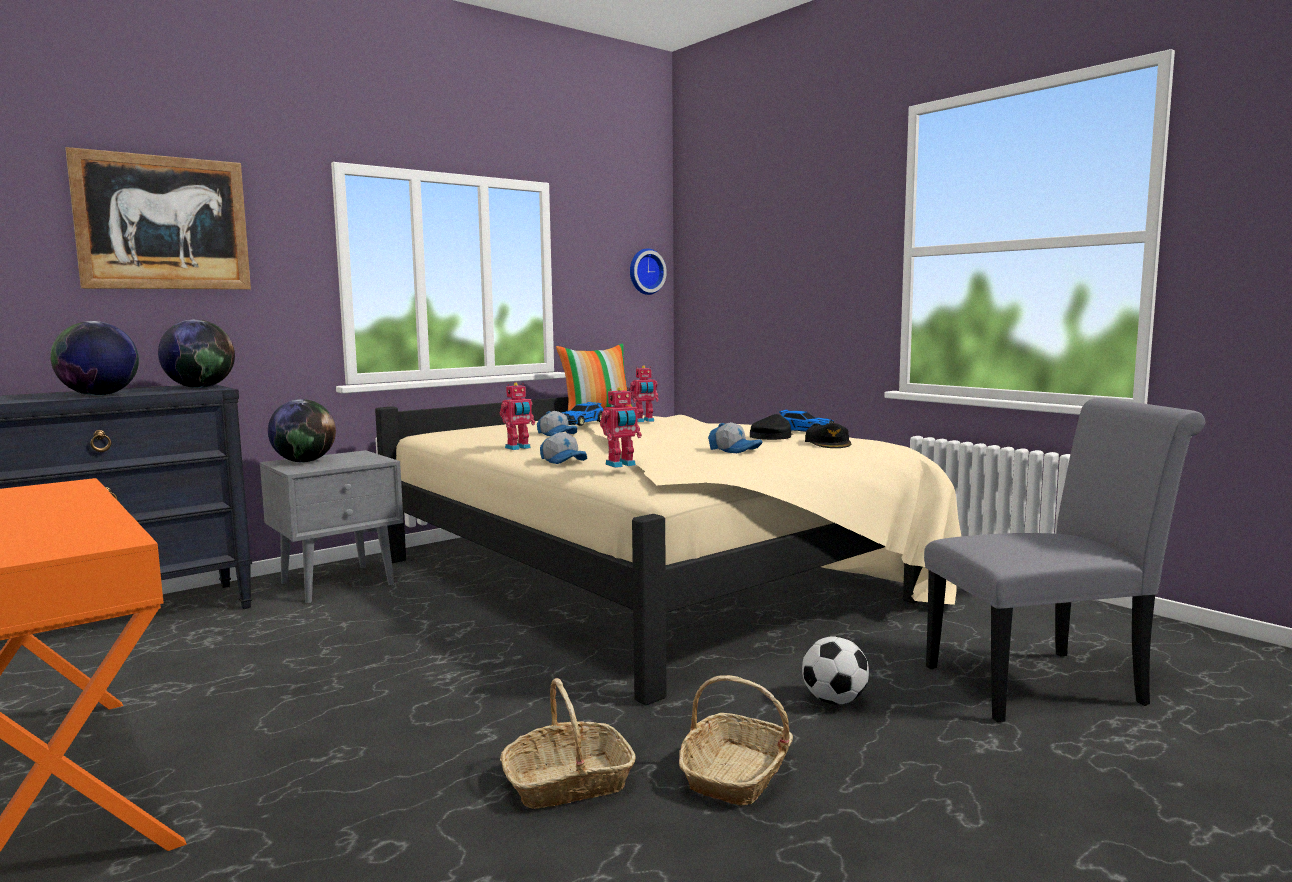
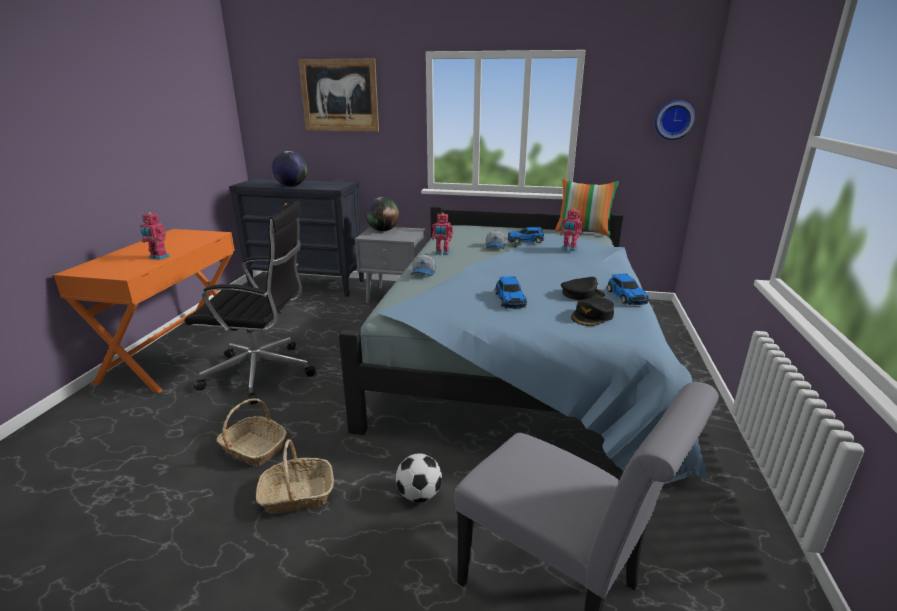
camera: 50 degrees right, 15 degrees up
globe [158,319,235,388] -> none
beige bed [375,388,961,706] -> blue bed [339,206,707,484]
toy robot [600,387,642,468] -> toy robot moved to [140,212,170,260]
cap [708,422,763,453] -> toy car [495,276,527,309]
none -> black office chair [184,201,315,405]

